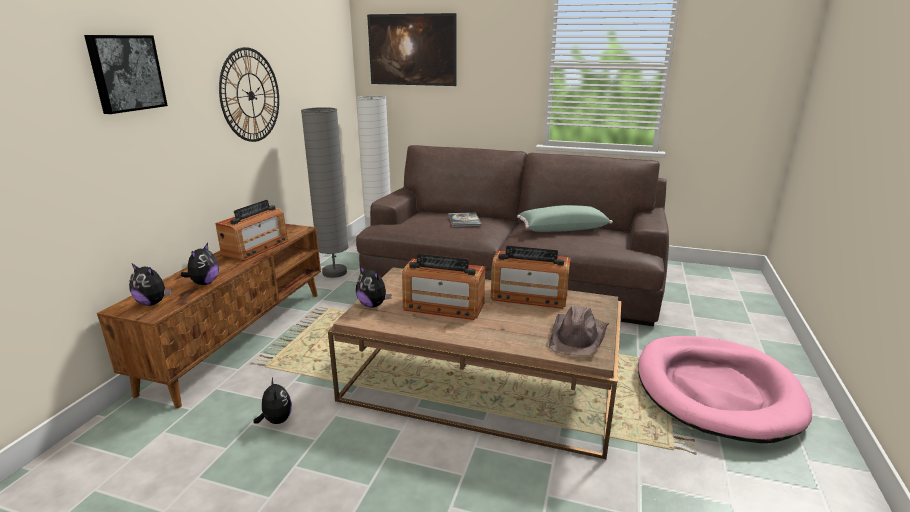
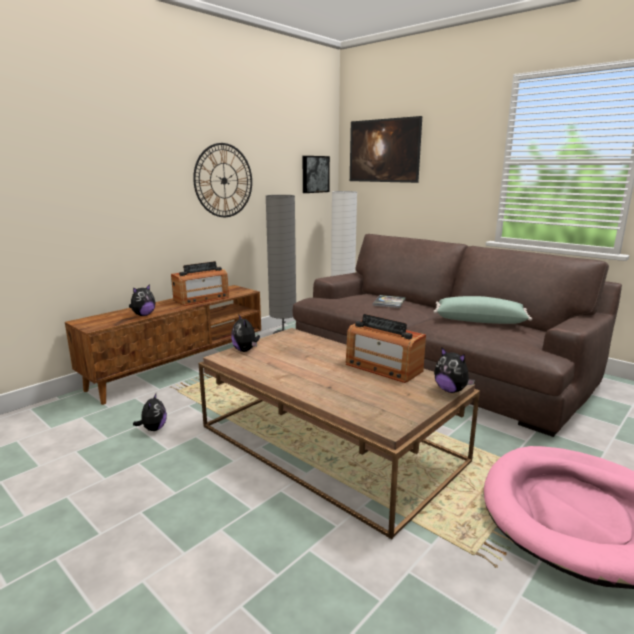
camera: 25 degrees right, 5 degrees down
picture [84,35,168,114] -> picture moved to [303,156,330,193]
plush toy [129,264,172,306] -> plush toy moved to [434,348,475,393]
radio [402,254,485,320] -> none
brown hat [549,306,609,356] -> none

